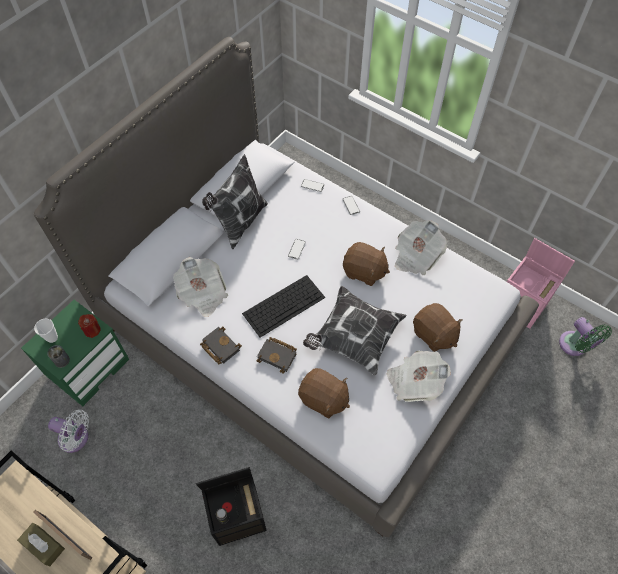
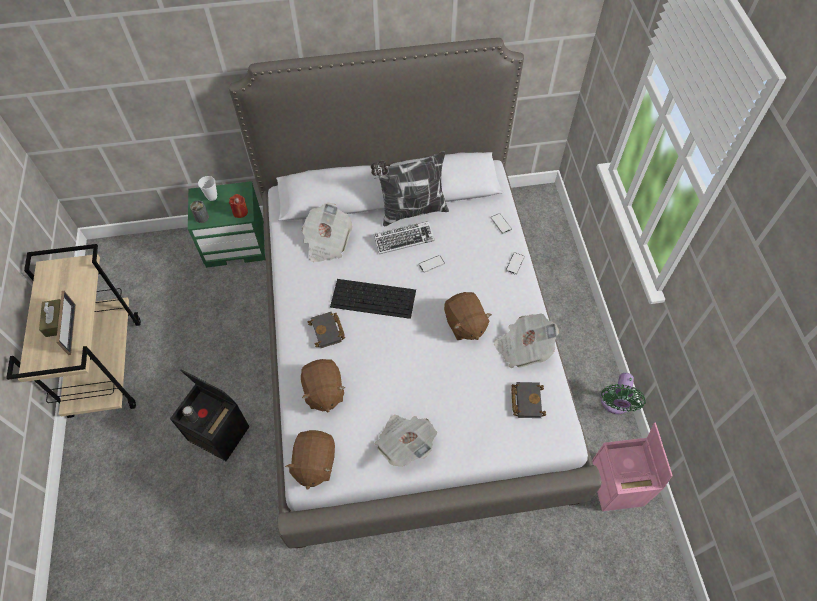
camera: 45 degrees right, 0 degrees up
white fan [48,410,89,453] -> none
black book [200,326,242,364] -> black book moved to [511,382,546,418]
pillow [303,286,406,375] -> none
brown plush toy [413,303,463,352] -> brown plush toy moved to [285,430,335,490]
green fan [559,317,612,356] -> green fan moved to [601,373,646,414]
none -> keyboard [374,221,435,254]

